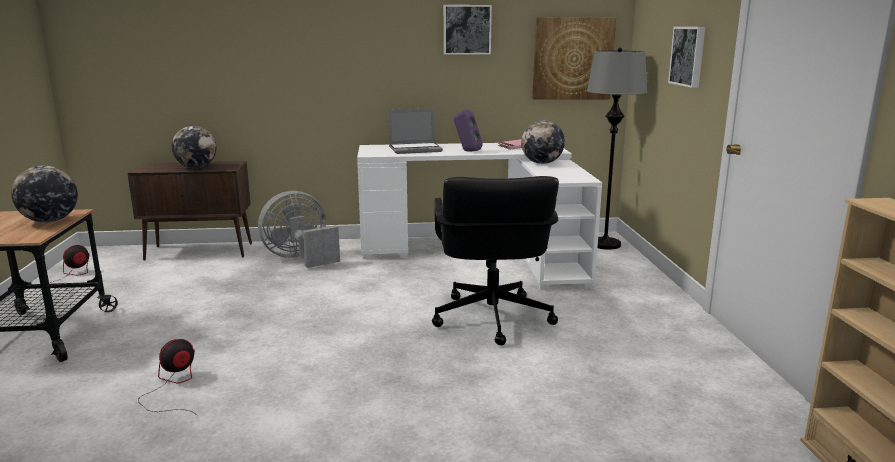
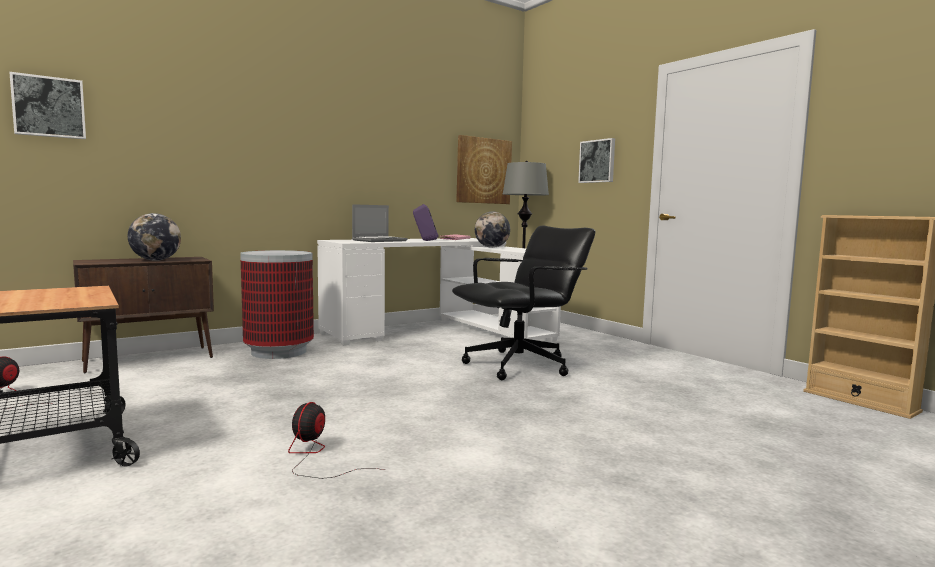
camera: 30 degrees left, 10 degrees down
globe [11,166,78,223] -> none
grey fan [258,191,340,268] -> trash can [240,250,314,359]
black office chair [432,176,559,345] -> black office chair turned 90 degrees counterclockwise [452,226,596,380]
picture [444,5,492,55] -> picture moved to [9,72,86,139]

